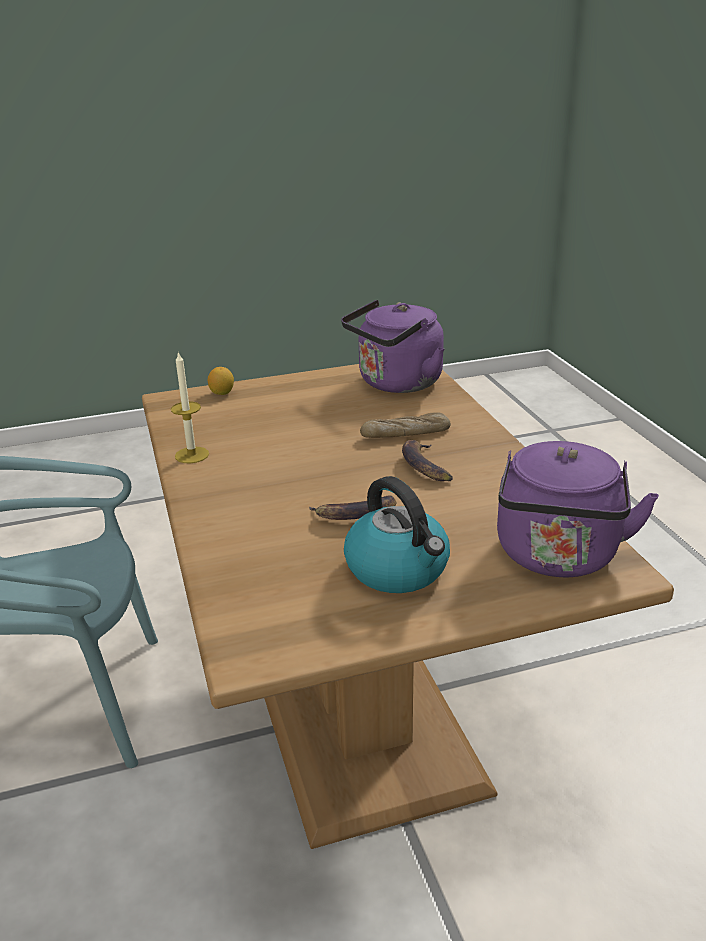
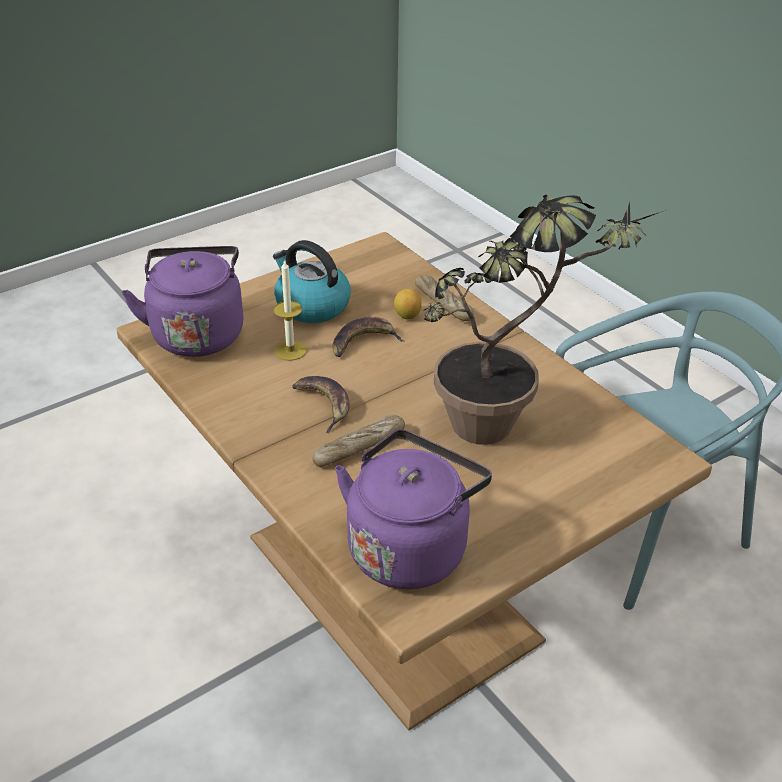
camera: 160 degrees right, 10 degrees up
candle [171,352,209,463] -> candle moved to [273,259,307,361]
lemon [208,367,234,395] -> lemon moved to [394,289,422,319]
none -> bread [415,275,474,321]
none -> potted plant [424,195,666,445]

